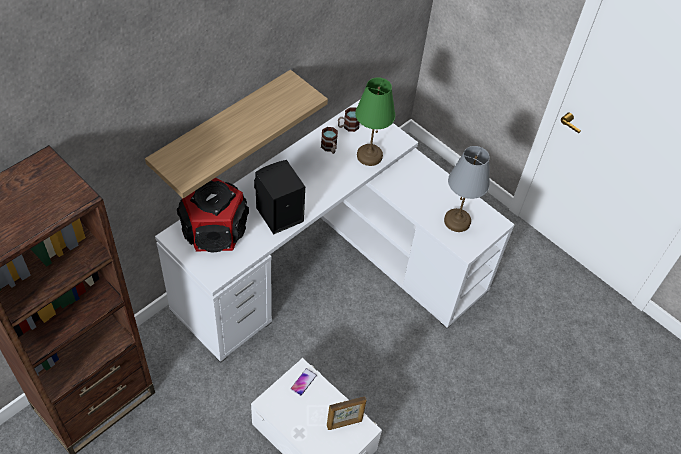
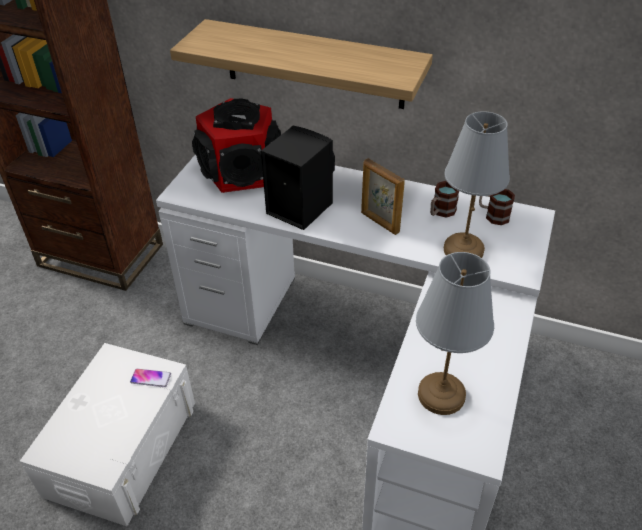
camera: 70 degrees right, 10 degrees down
picture frame [327,396,366,430] -> picture frame moved to [361,158,405,235]
green table lamp [355,77,395,166] -> grey table lamp [444,111,510,258]

